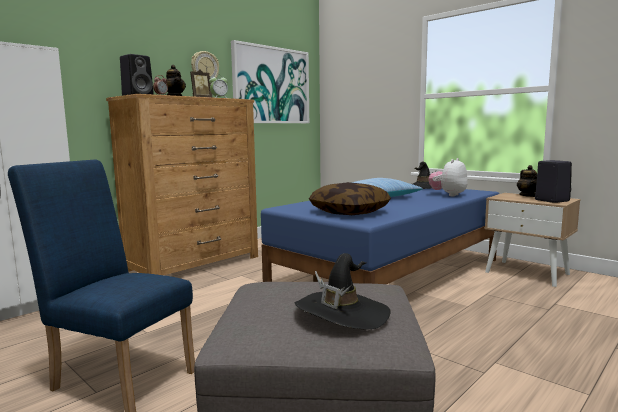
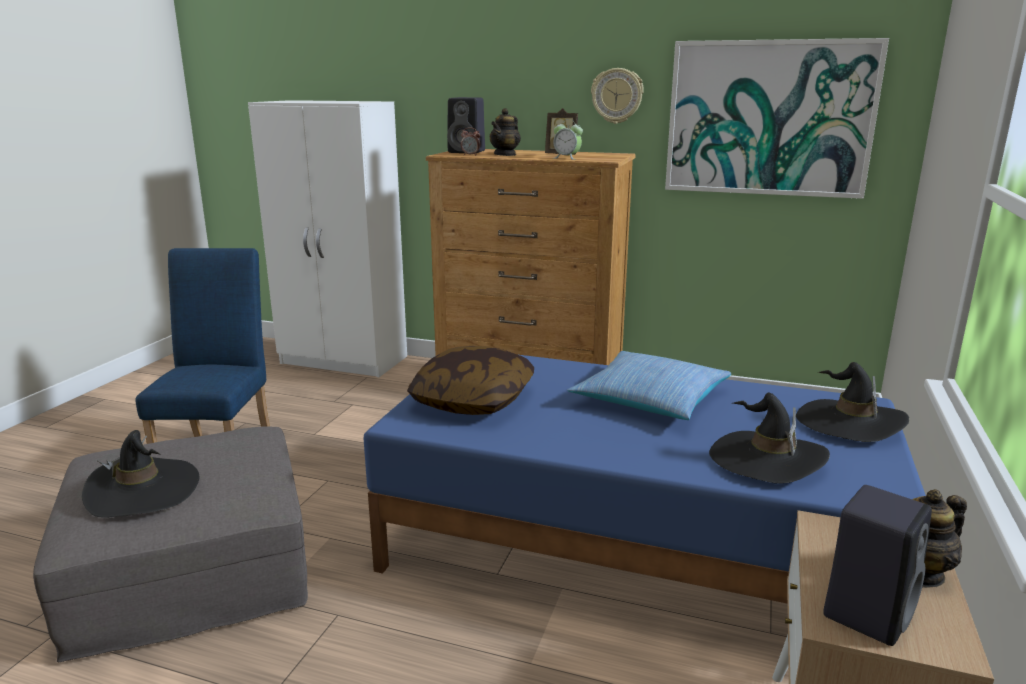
camera: 65 degrees right, 10 degrees up
plush toy [429,158,468,196] -> black hat [709,393,830,483]

